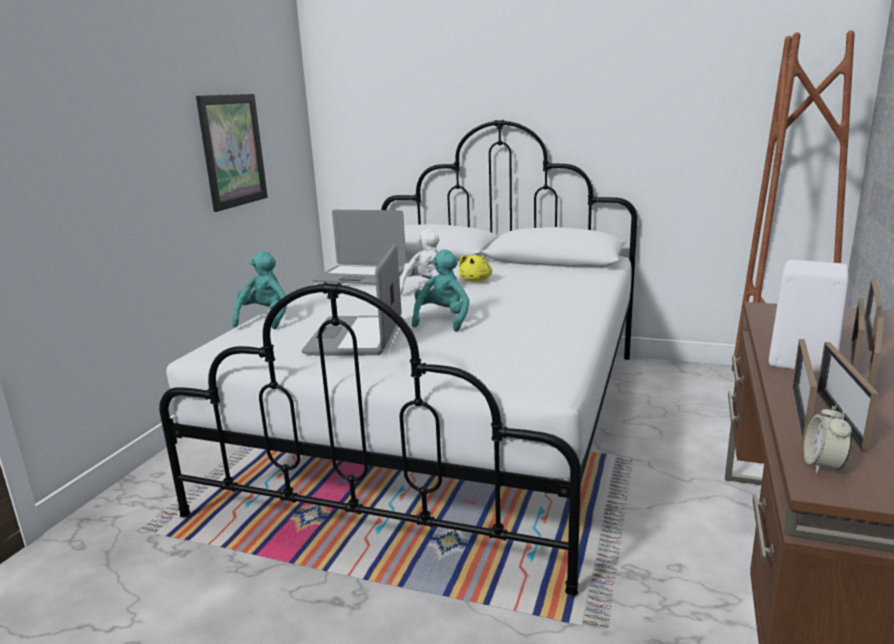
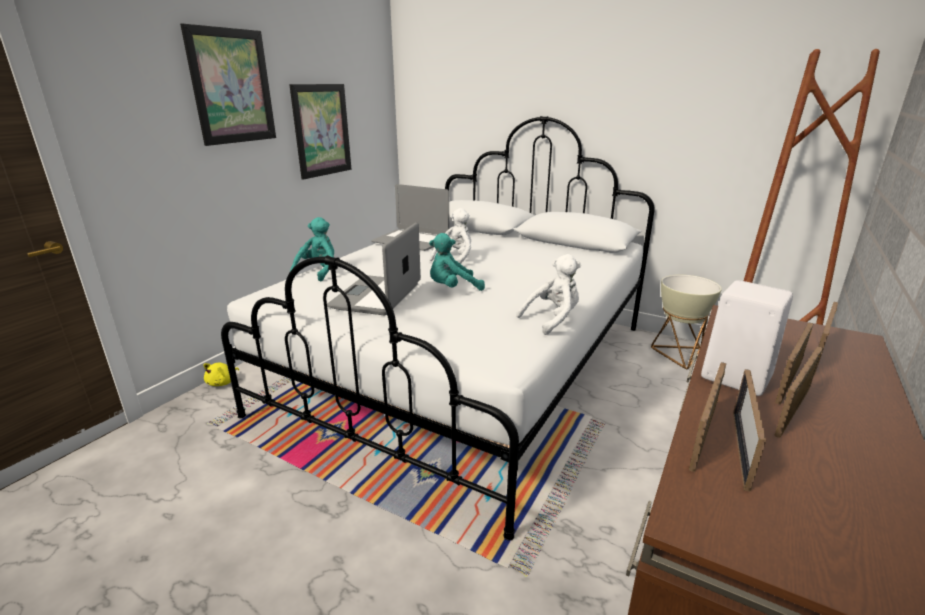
camera: 10 degrees right, 5 degrees up
turquoise plush toy [412,249,469,332] -> turquoise plush toy turned 135 degrees counterclockwise [429,233,485,291]
yellow plush toy [459,255,492,282] -> yellow plush toy moved to [204,363,239,386]
alarm clock [803,403,852,473] -> none
none -> picture [180,23,276,146]
none -> white plush toy [517,254,581,335]
none -> planter [651,275,722,369]

